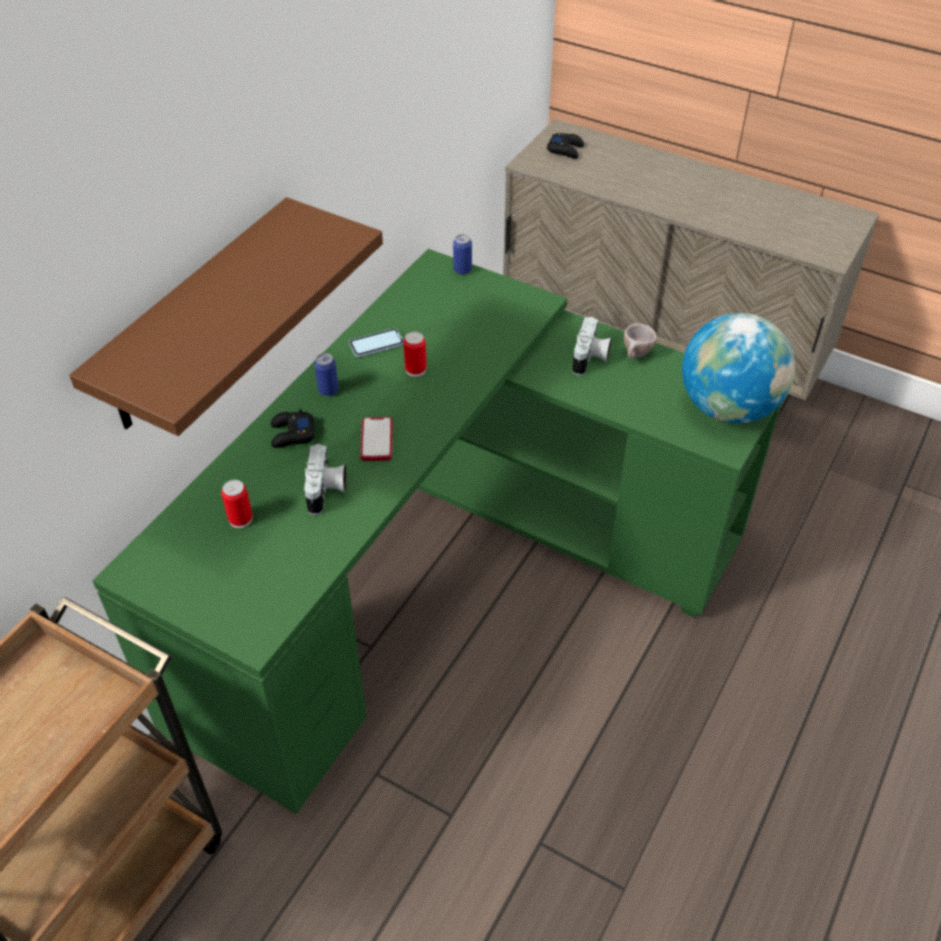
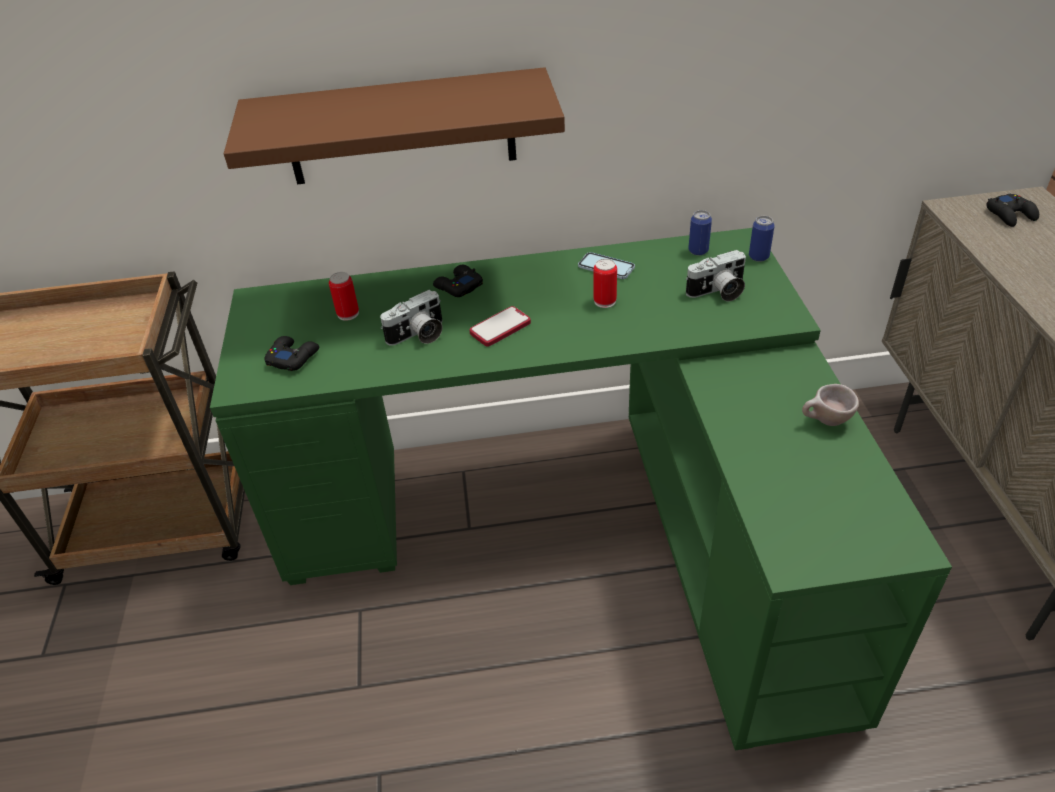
camera: 55 degrees right, 5 degrees down
can [314,353,339,396] -> can moved to [688,210,712,256]
camera [572,317,612,376] -> camera moved to [686,250,746,301]
globe [682,313,795,424] -> none
none -> black game controller [265,336,319,371]

